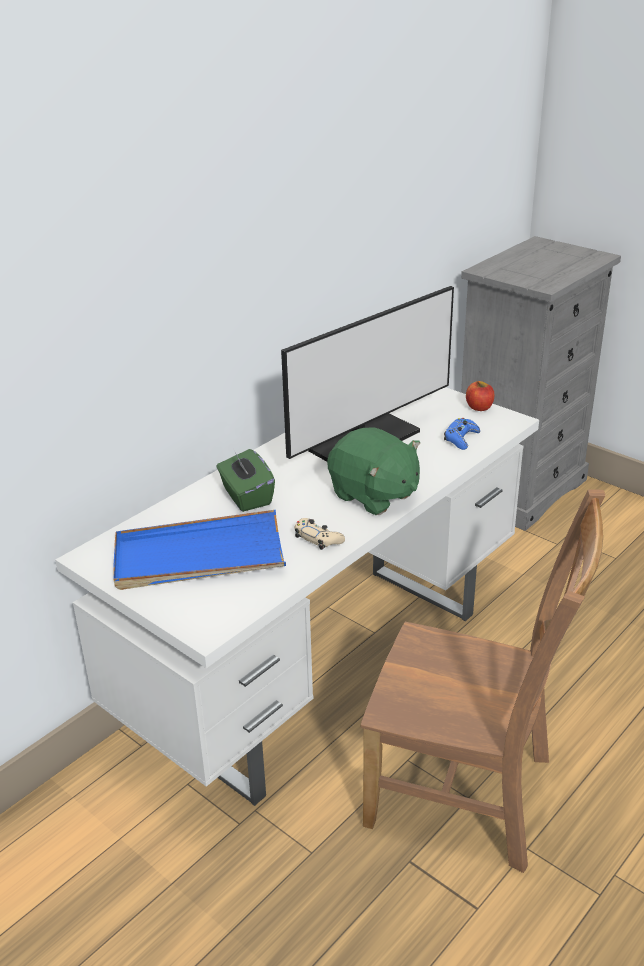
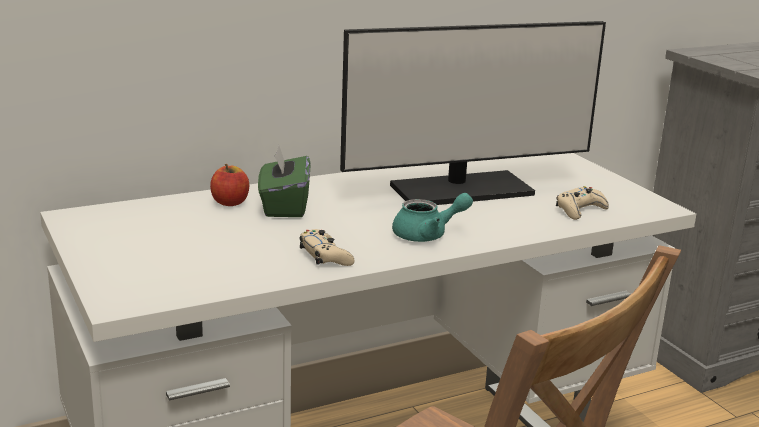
camera: 20 degrees right, 10 degrees down
blue tray [113,510,286,590] -> none
green plush toy [327,427,420,515] -> turquoise teapot [392,193,473,242]
blue game controller [444,418,480,450] -> beige game controller [556,186,609,220]
apple [466,381,494,411] -> apple moved to [210,164,249,206]

